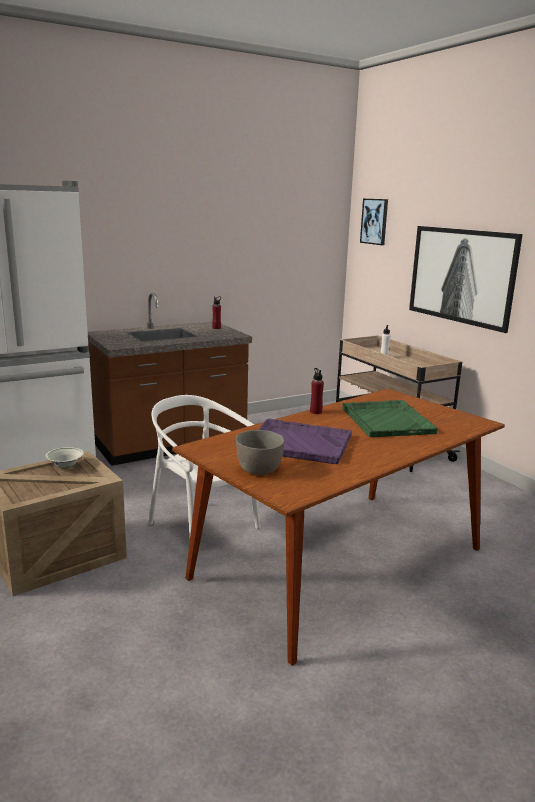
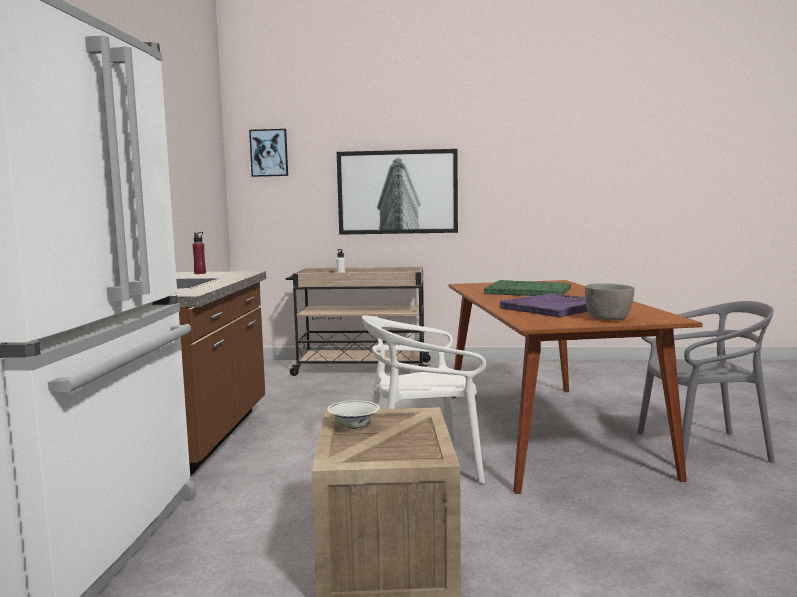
camera: 55 degrees left, 10 degrees down
red bottle [310,368,324,414] -> none
none -> grey chair [637,301,775,463]

